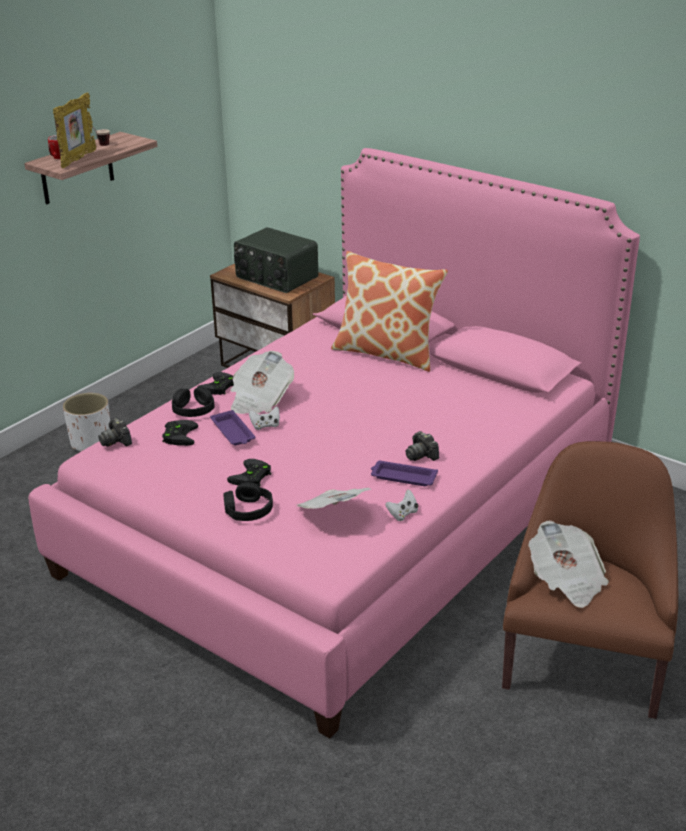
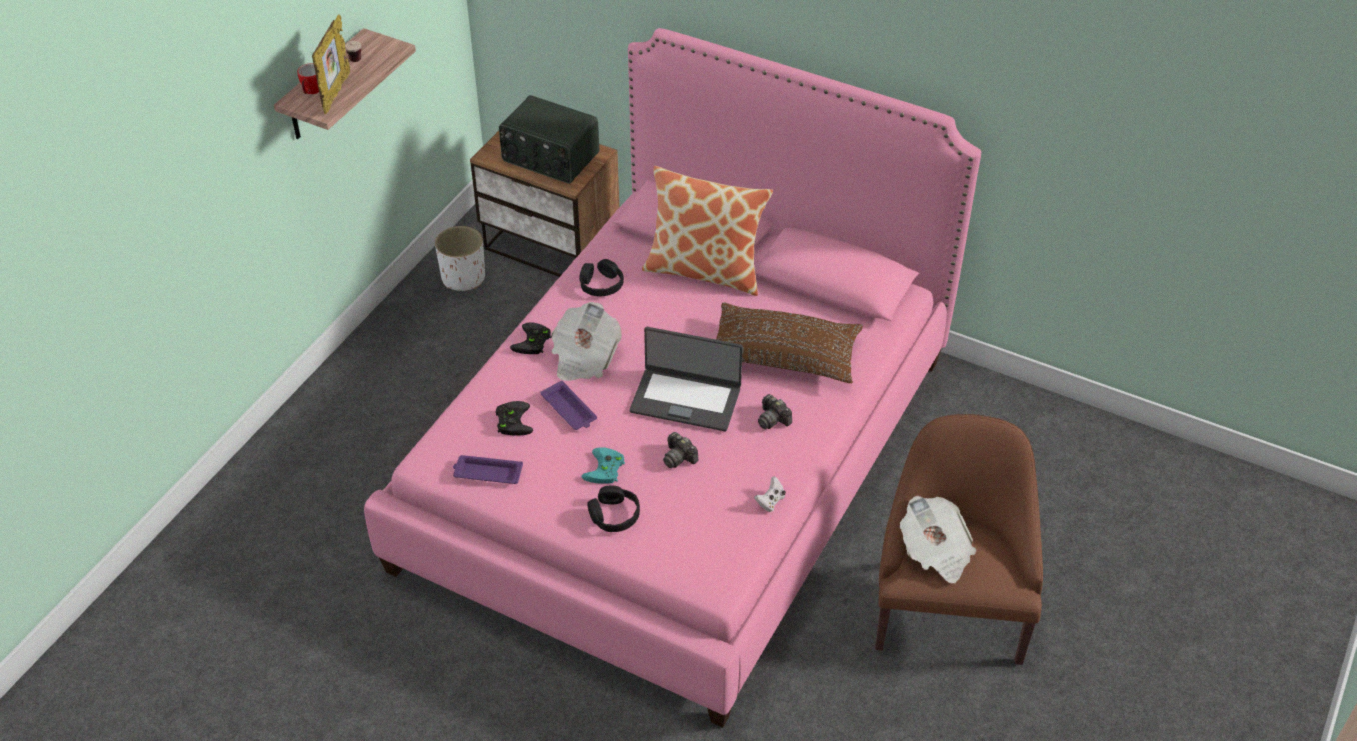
camera: 10 degrees left, 15 degrees up
white planter [63,393,110,451] -> white planter moved to [435,226,485,291]
camera [98,418,132,447] -> camera moved to [663,432,699,468]
black headphones [172,387,215,417] -> black headphones moved to [579,259,624,297]
black game controller [227,459,272,487] -> turquoise game controller [582,447,625,484]
white game controller [249,406,280,430] -> none
newspaper [297,488,371,509] -> none
purple tray [371,461,438,486] -> purple tray moved to [453,455,523,484]
none -> laptop [629,327,743,431]
none -> brown pillow [716,303,863,383]

